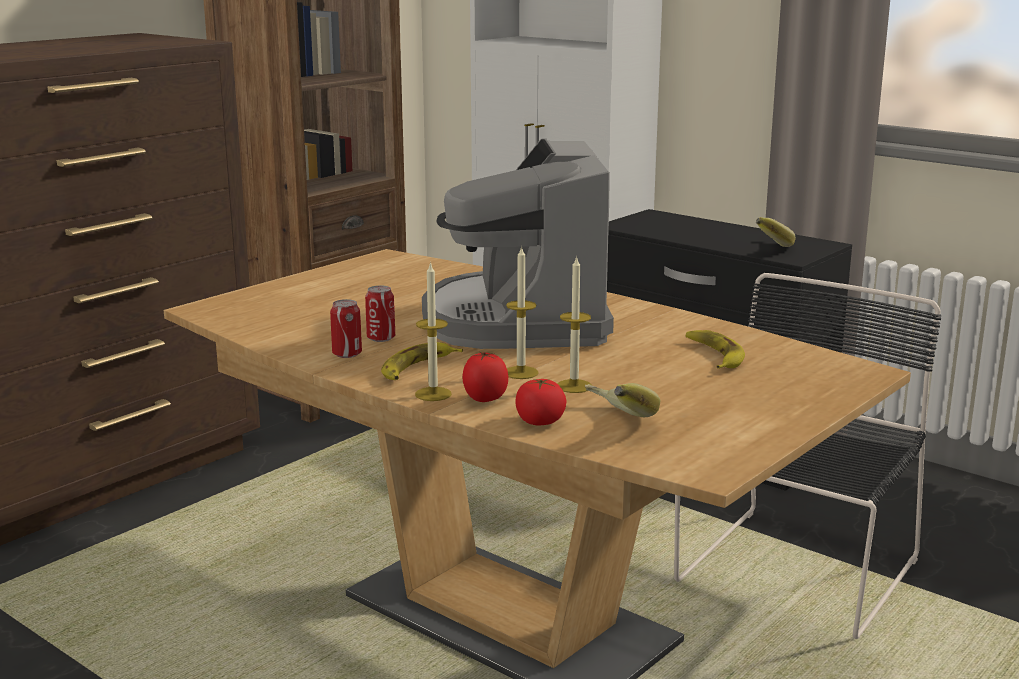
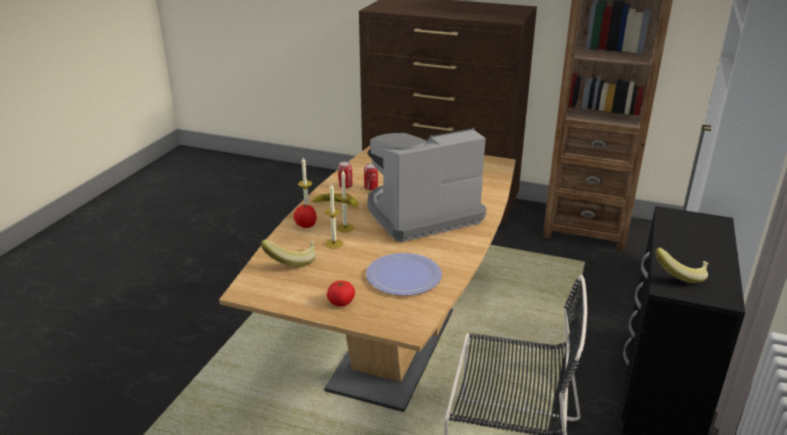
camera: 70 degrees right, 10 degrees up
tomato [516,379,566,425] -> tomato moved to [327,281,355,307]
banana [686,330,745,369] -> plate [366,253,442,296]

